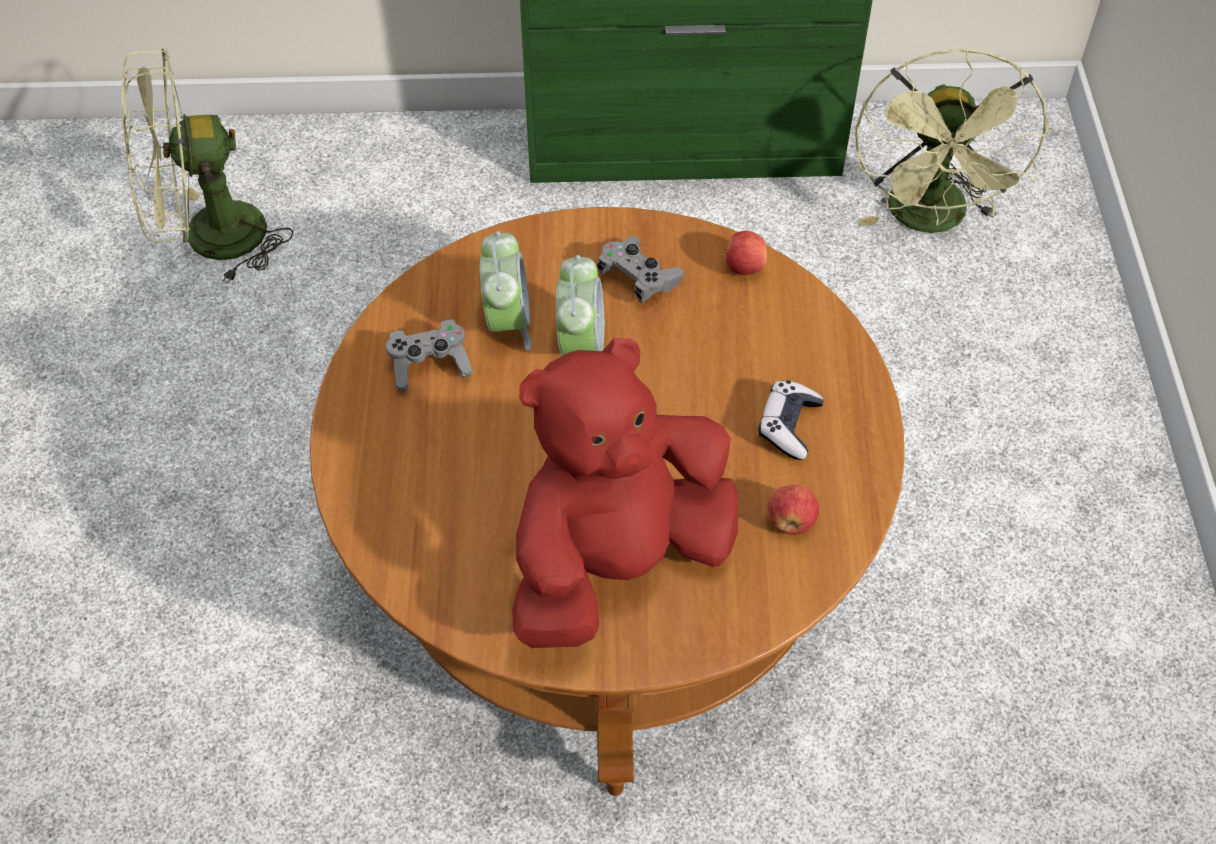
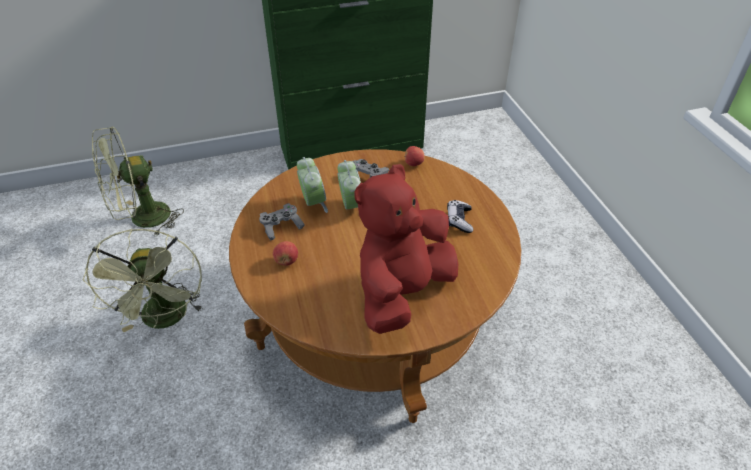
camera: 15 degrees left, 10 degrees down
apple [767,484,819,535] -> apple moved to [273,241,298,266]
green fan [856,48,1050,233] -> green fan moved to [83,229,204,332]

